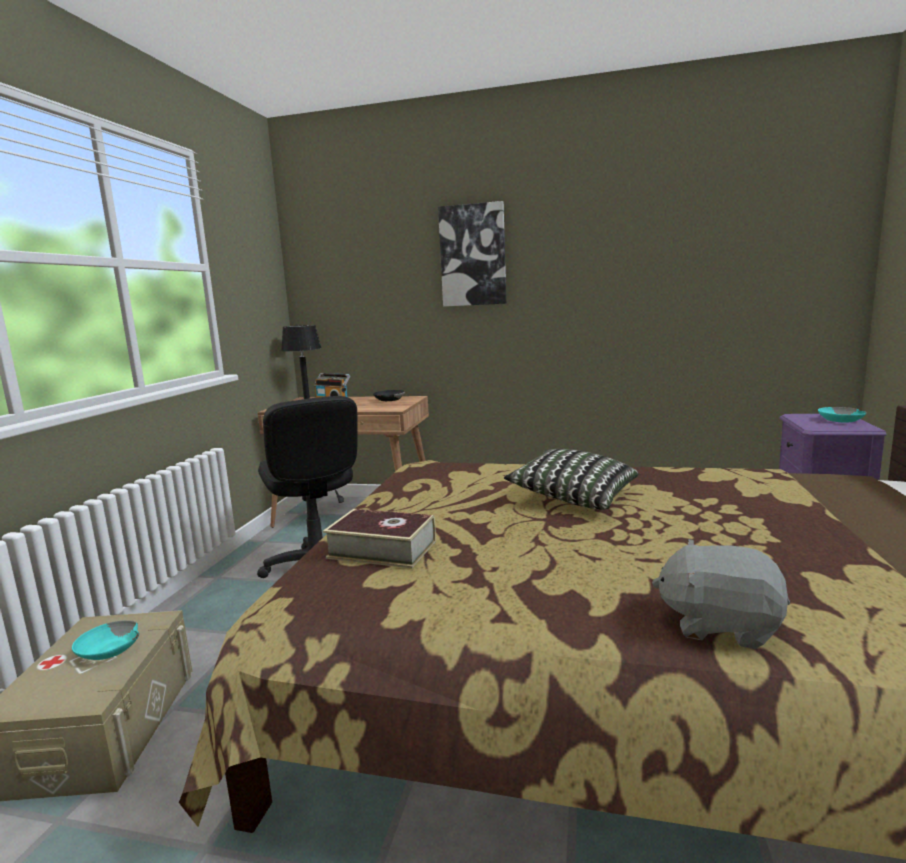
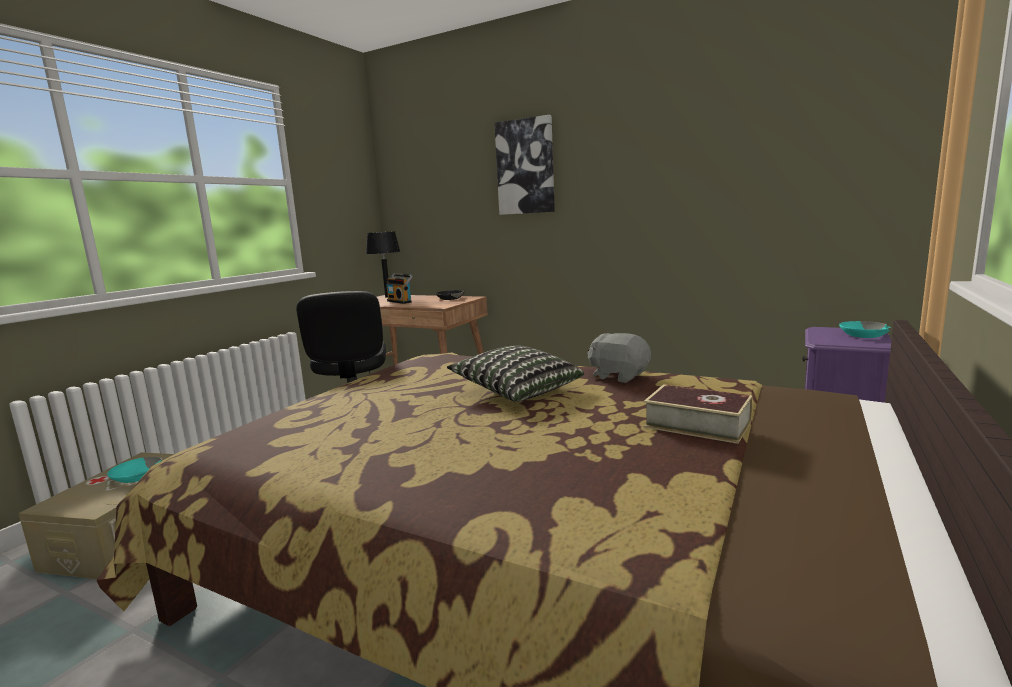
camera: 15 degrees right, 0 degrees up
book [323,509,436,568] -> book moved to [644,384,753,444]
grey plush toy [652,539,790,649] -> grey plush toy moved to [587,333,651,383]

